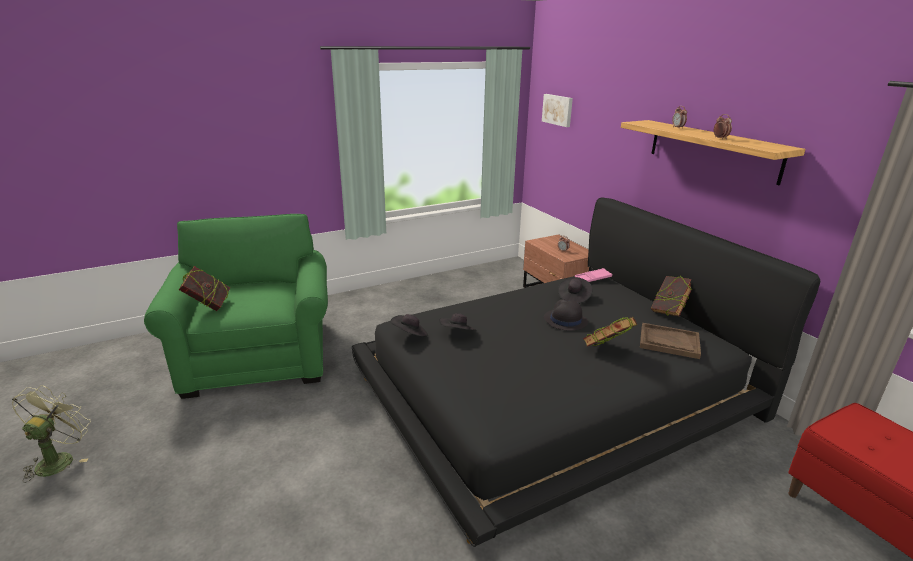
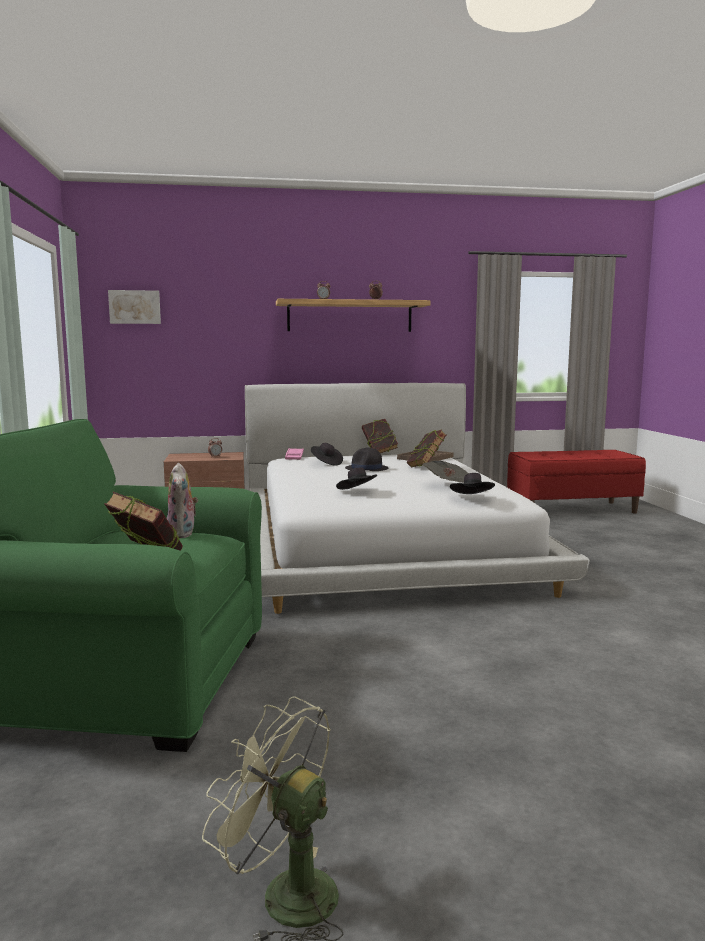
camera: 70 degrees left, 15 degrees down
black bed [352,197,820,547] -> white bed [245,383,590,614]
black hat [390,314,428,337] -> black hat moved to [450,473,495,494]
none -> plush toy [167,463,198,538]
none -> newspaper [423,460,469,483]

